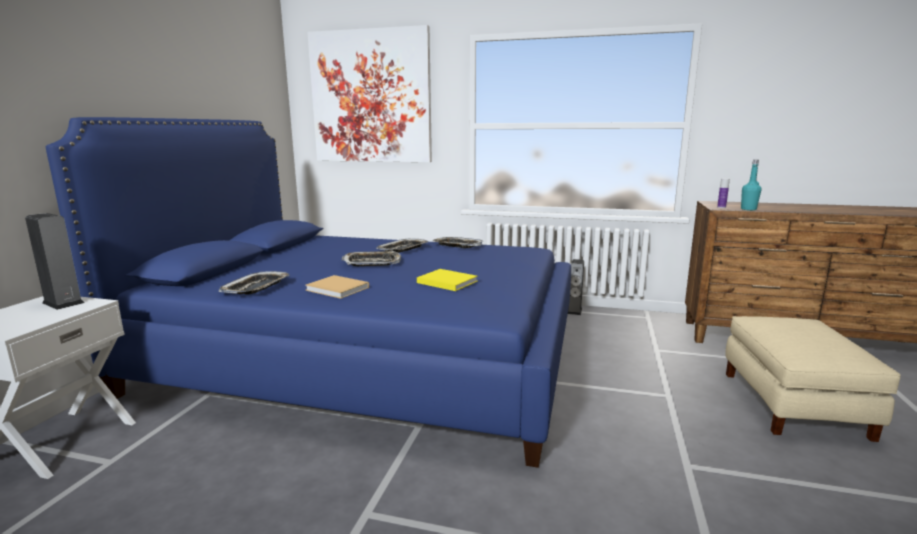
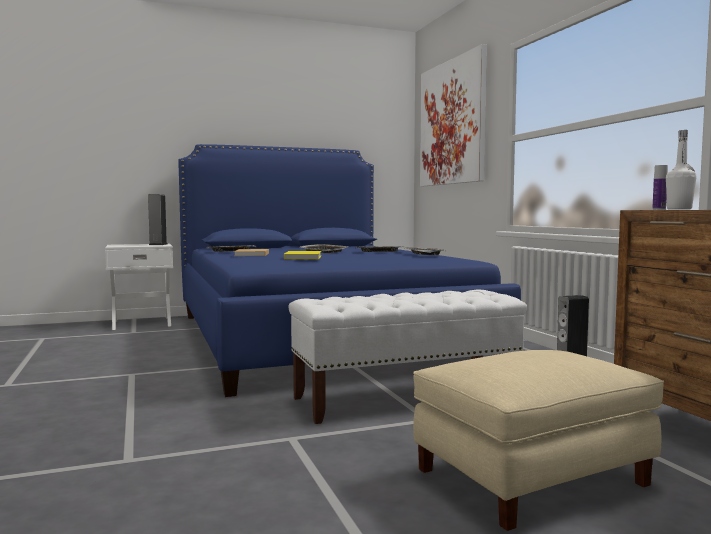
camera: 55 degrees right, 10 degrees down
turquoise bottle [741,160,762,210] -> white bottle [666,130,697,210]
none -> white bench [289,290,527,424]

